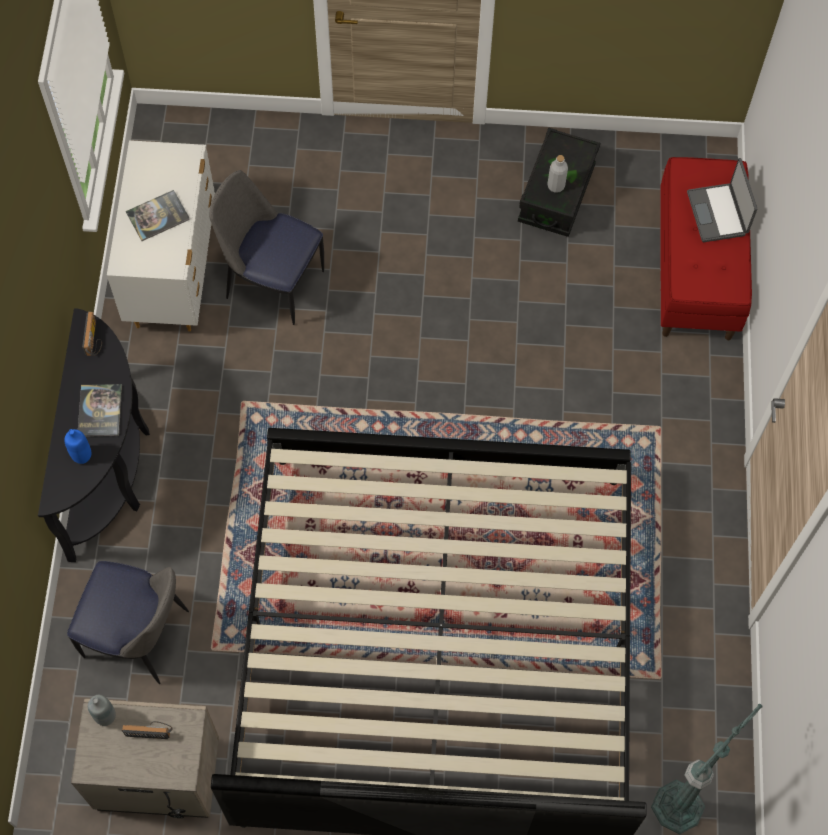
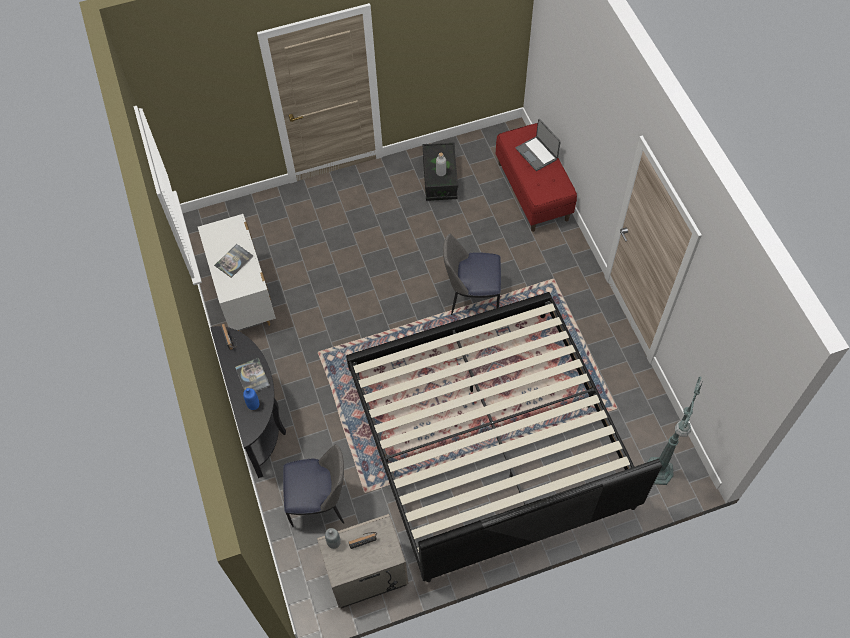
camera: 20 degrees left, 5 degrees down
chair [209,170,324,325] -> chair moved to [443,233,501,315]

